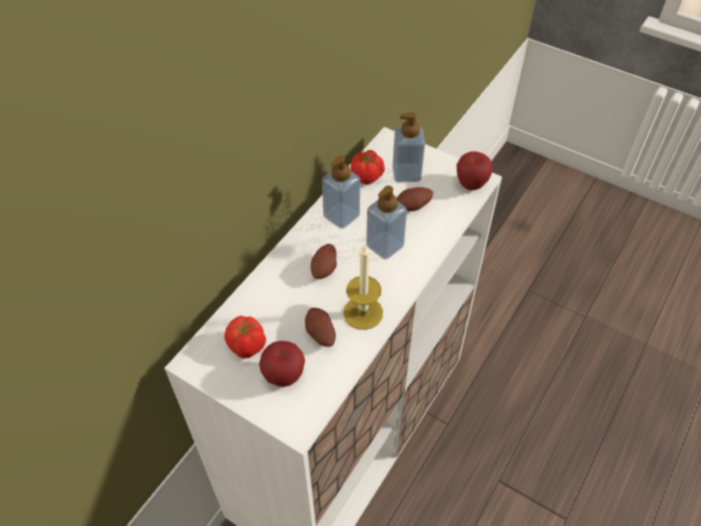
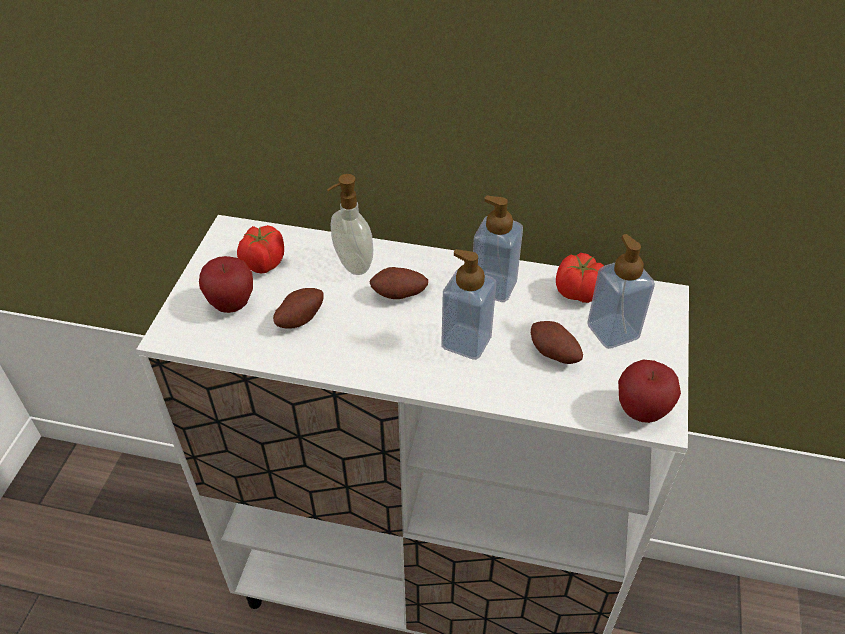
camera: 70 degrees right, 5 degrees down
candle [343,245,383,330] -> none
none -> soap dispenser [327,174,373,275]

